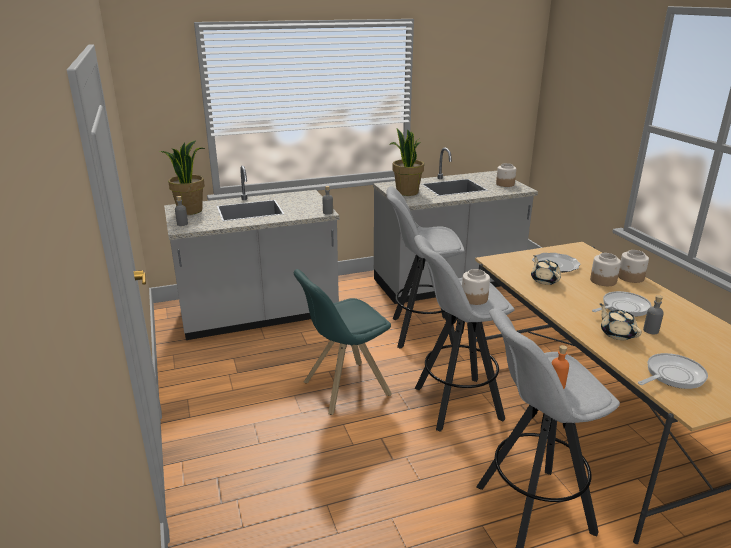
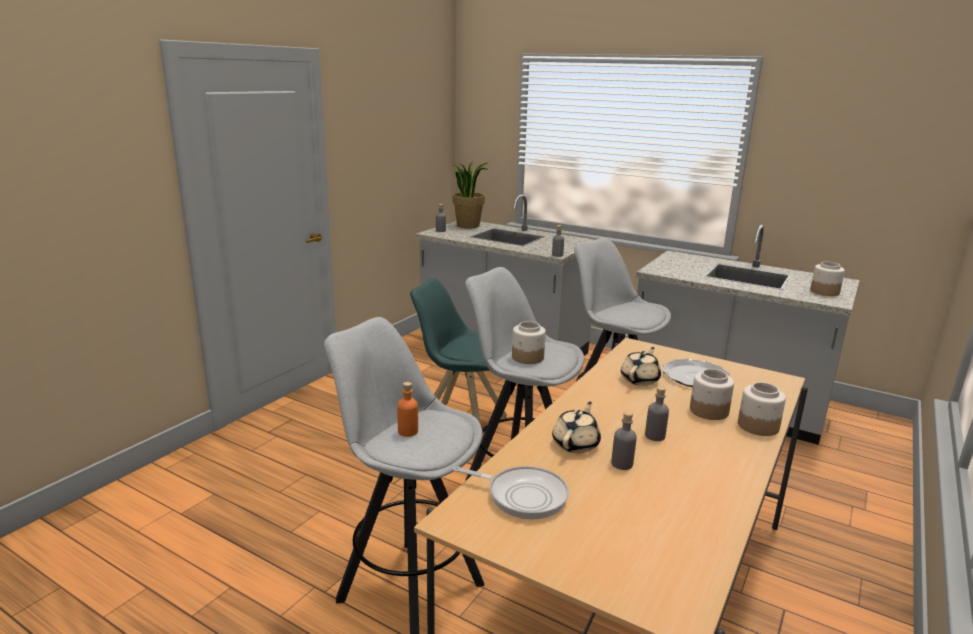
camera: 50 degrees right, 5 degrees down
potted plant [389,128,424,196] -> none
frying pan [592,291,652,317] -> grey bottle [645,386,669,441]

